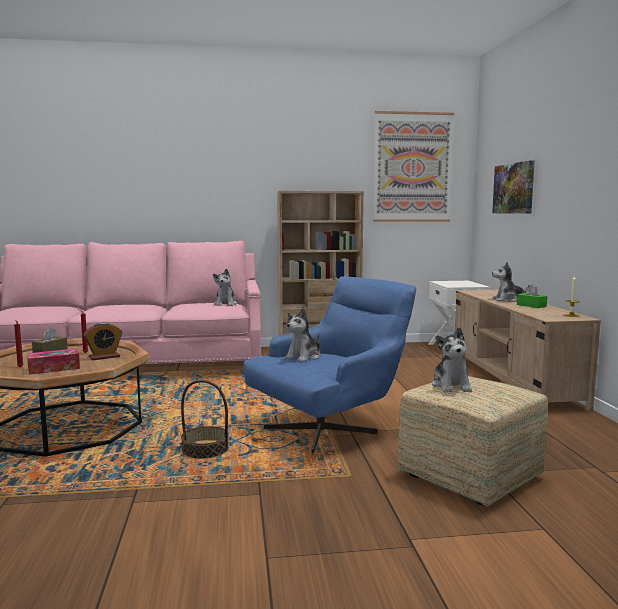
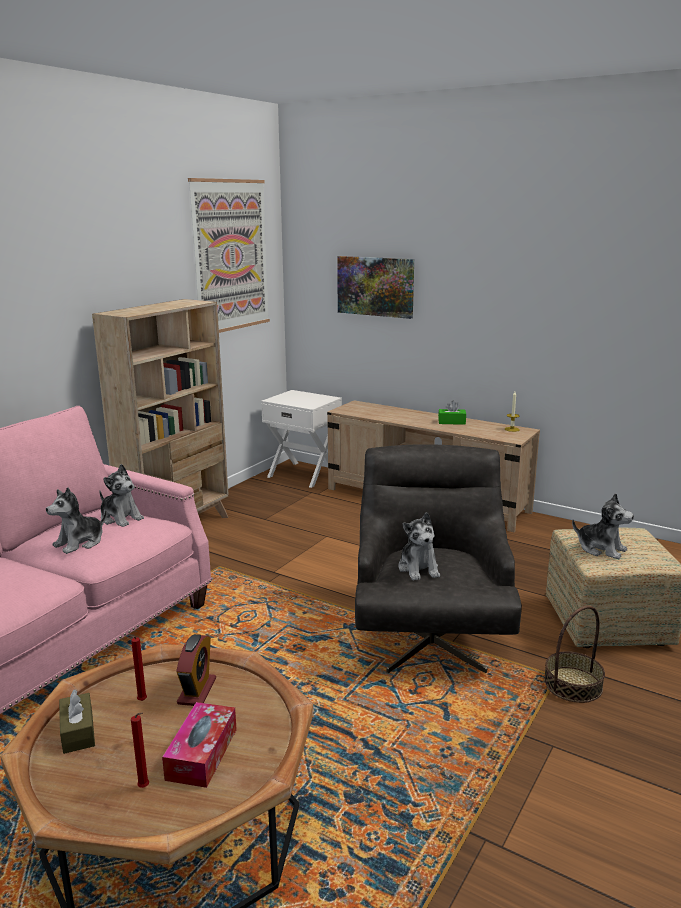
camera: 50 degrees left, 10 degrees up
basket [181,380,229,459] -> basket moved to [544,605,605,703]
blue armchair [243,276,416,453] -> grey armchair [355,444,522,673]
plush toy [492,262,529,302] -> plush toy moved to [46,487,107,554]

